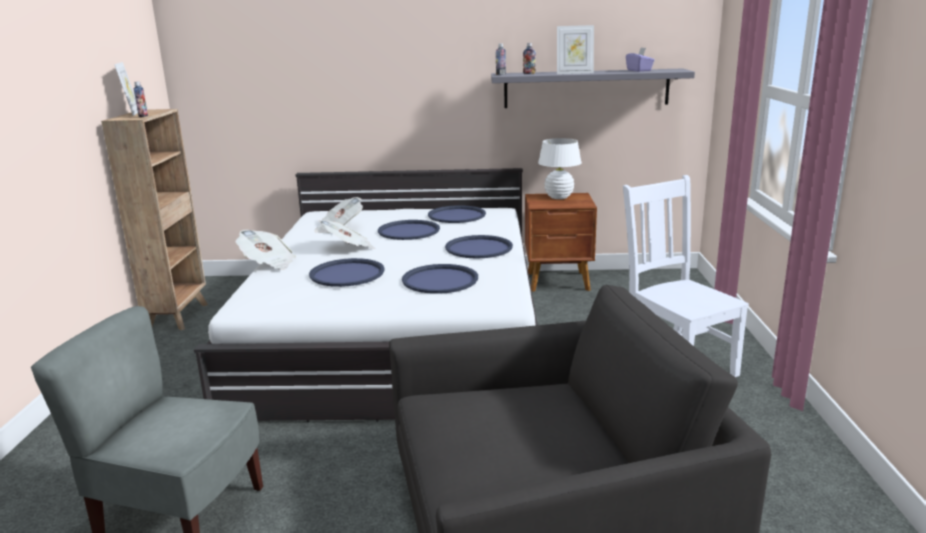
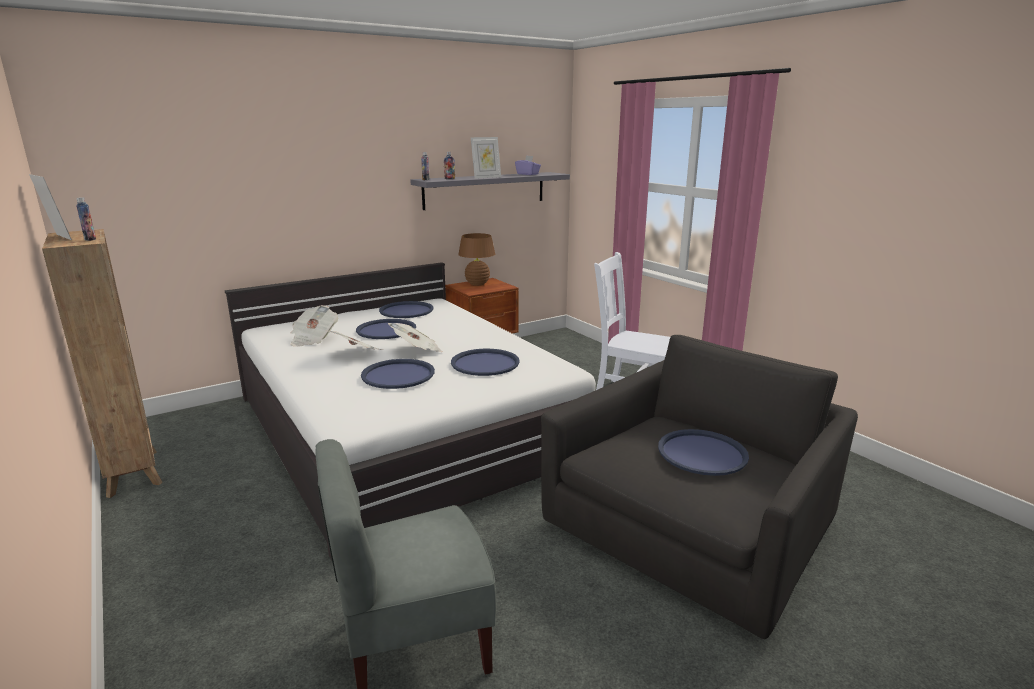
camera: 35 degrees left, 0 degrees up
newspaper [235,230,296,270] -> newspaper moved to [388,323,442,352]
blue tray [445,235,513,258] -> blue tray moved to [658,429,749,476]
white table lamp [538,138,582,199] -> brown table lamp [458,233,495,286]

